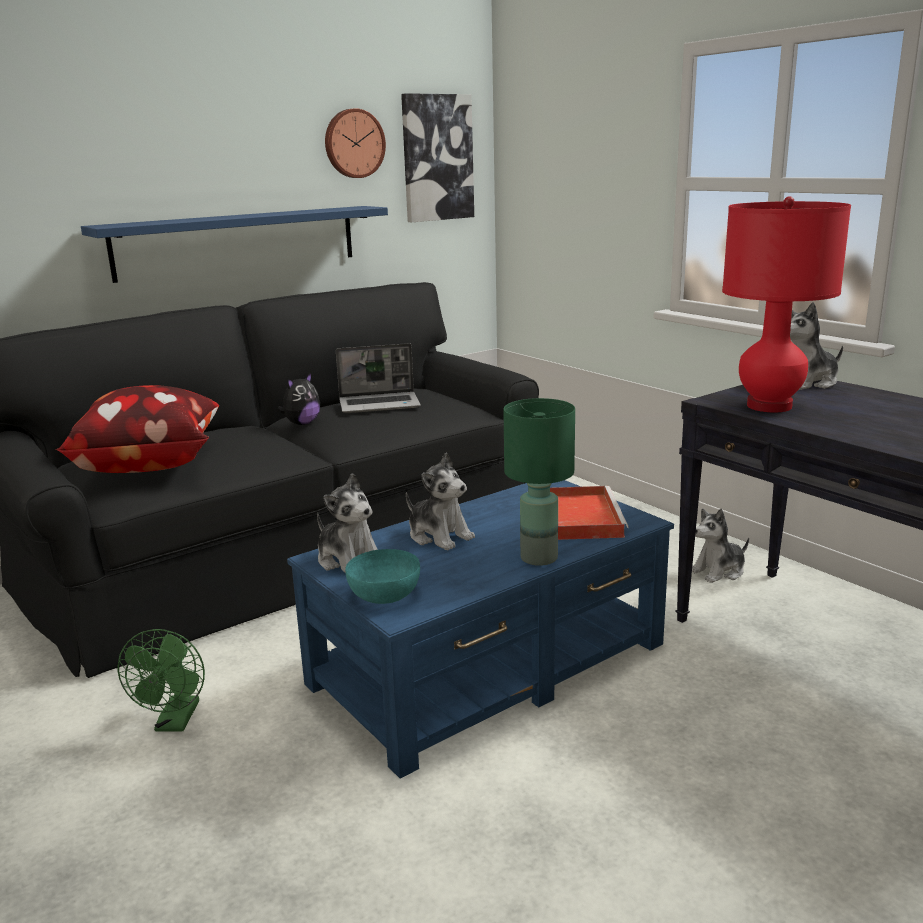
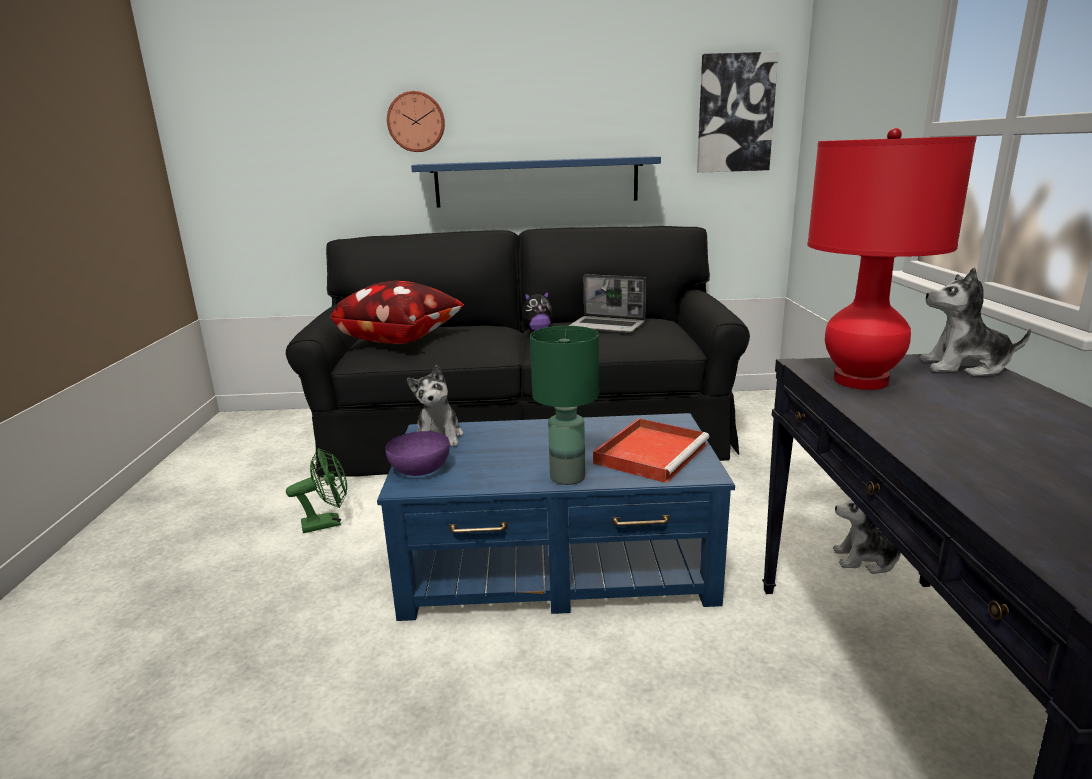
camera: 35 degrees right, 0 degrees up
green fan [117,629,205,731] -> green fan turned 150 degrees counterclockwise [286,448,347,533]
wall clock [325,108,386,178] -> wall clock moved to [387,91,445,152]
turquoise bowl [345,549,420,604] -> purple bowl [386,431,450,476]
plush toy [406,453,475,551] -> none

